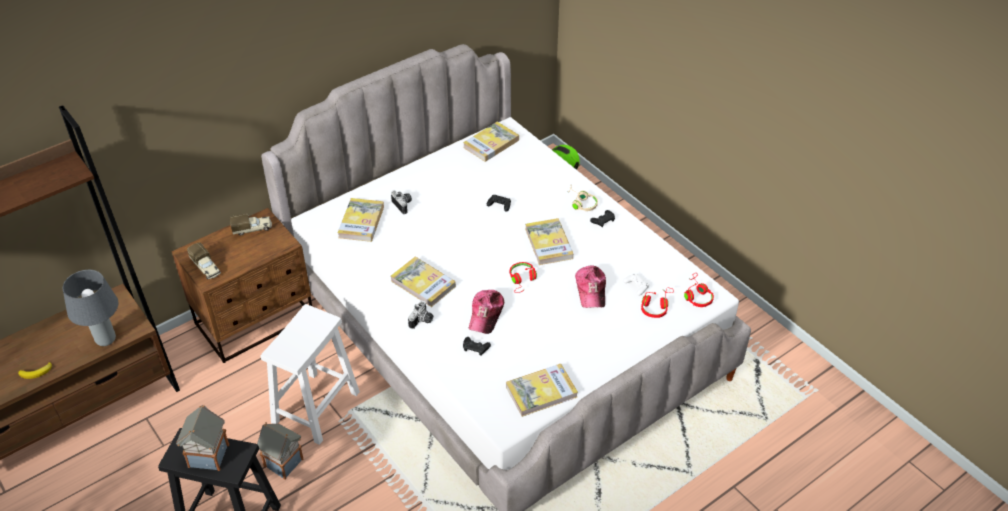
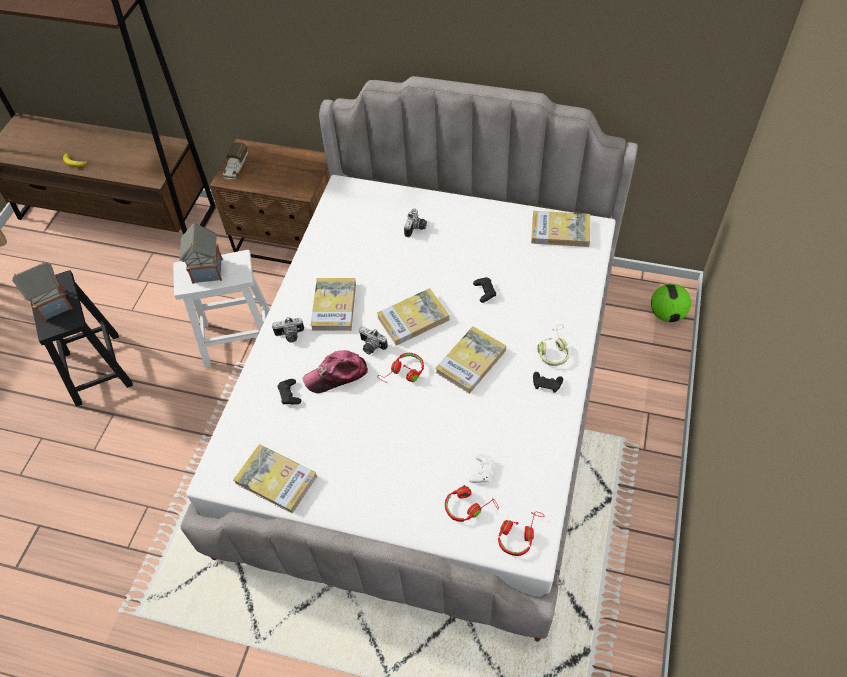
camera: 55 degrees right, 10 degrees up
grey table lamp [63,270,118,346] -> none
toy truck [230,214,272,235] -> none
toy house [257,422,303,480] -> toy house moved to [179,222,223,284]
book [337,198,384,242] -> book moved to [377,288,449,346]
cap [575,266,606,308] -> none
none -> camera [359,326,388,354]

